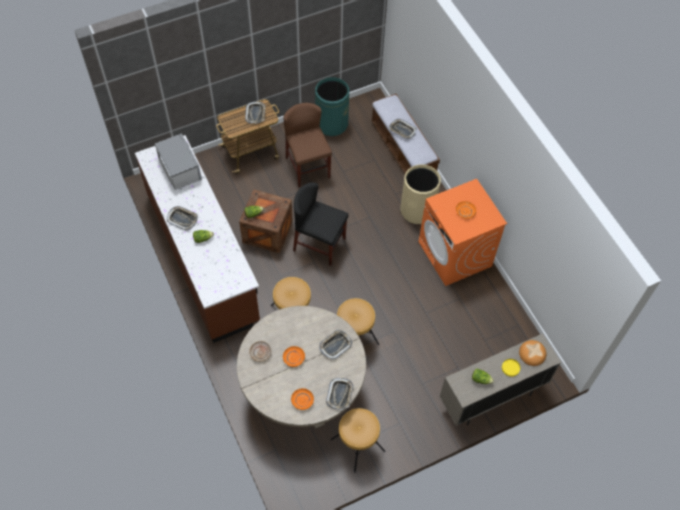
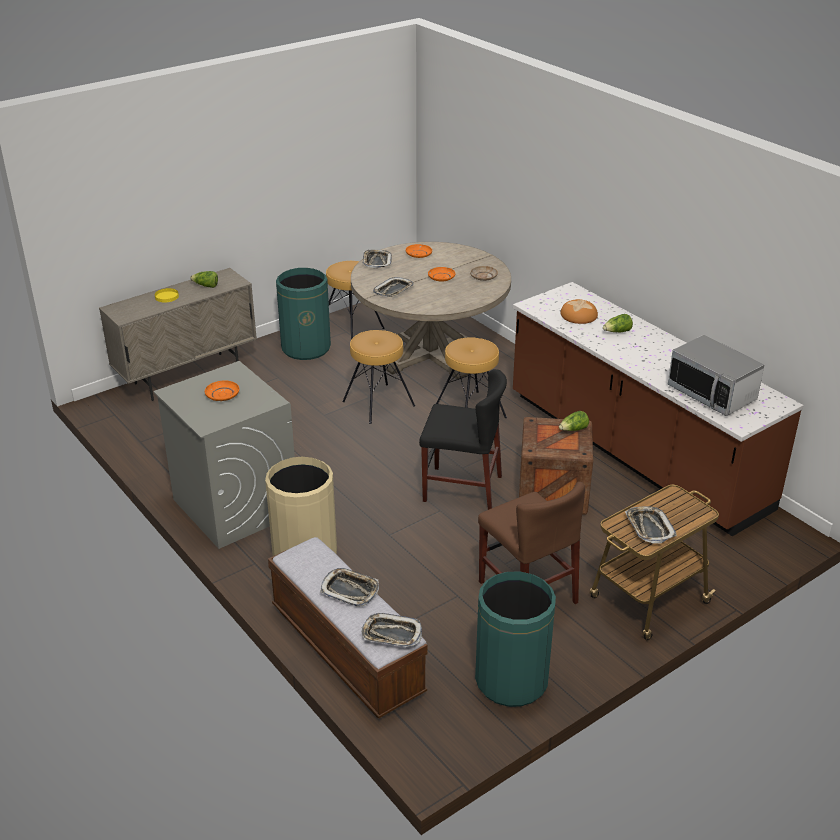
camera: 170 degrees right, 25 degrees down
tray [167,206,198,230] -> tray moved to [361,613,422,647]
orange washing machine [419,179,507,286] -> grey washing machine [153,361,295,549]
bread [519,340,546,366] -> bread moved to [561,299,598,324]
none -> green trash can [276,268,331,360]

